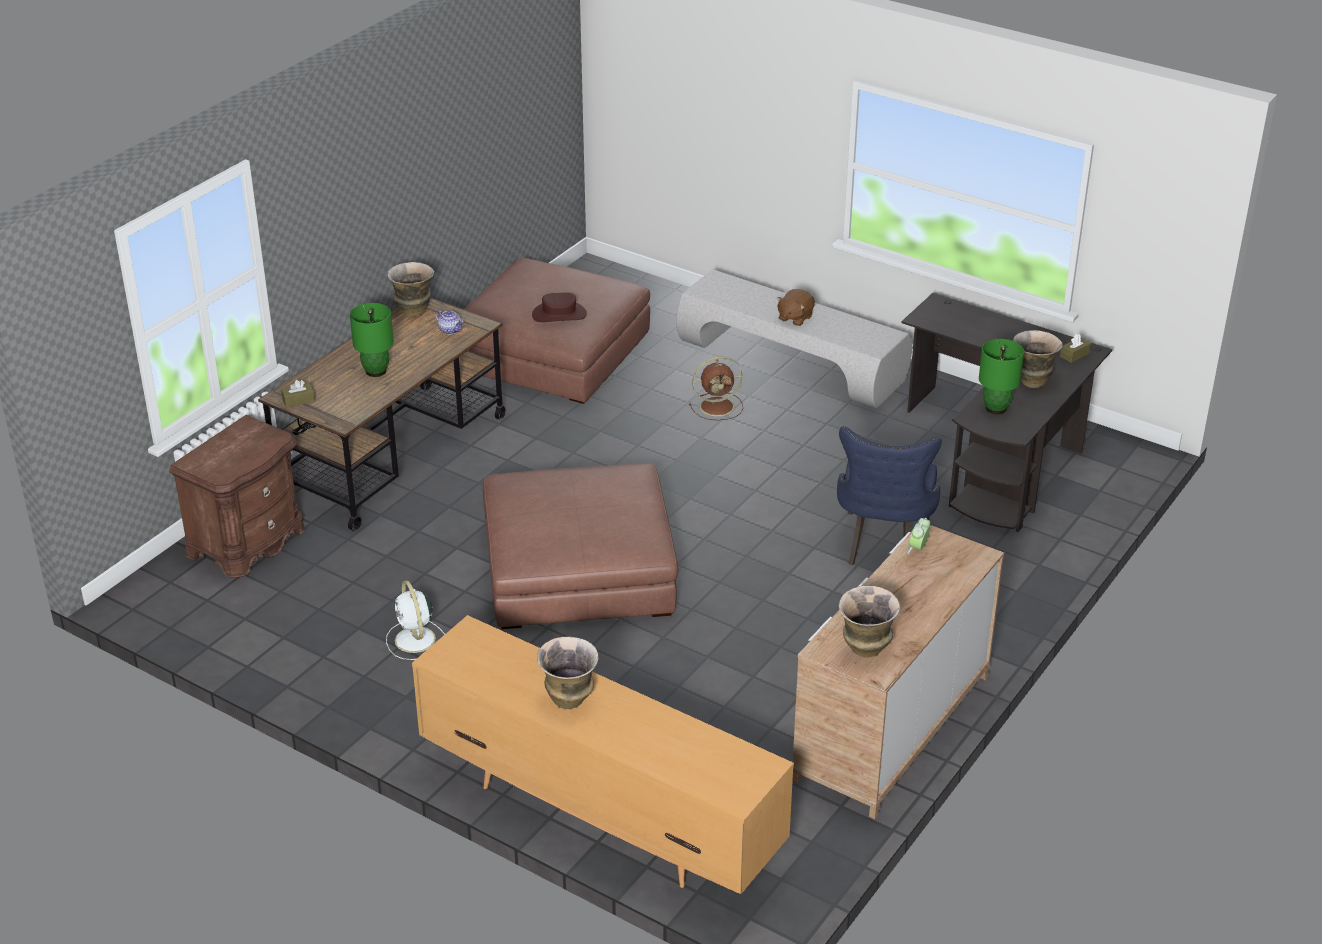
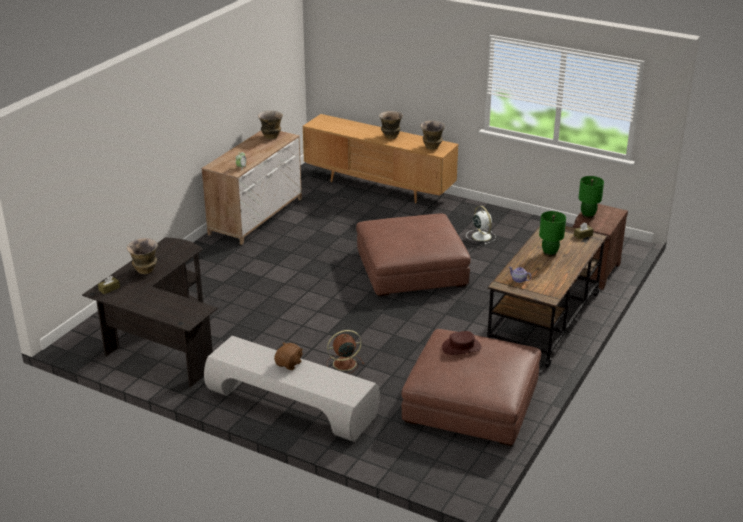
camera: 175 degrees right, 5 degrees down
vase [387,262,434,317] -> vase moved to [420,121,445,149]
blue chair [837,426,942,565] -> none
green table lamp [979,339,1024,414] -> green table lamp moved to [578,176,604,218]

